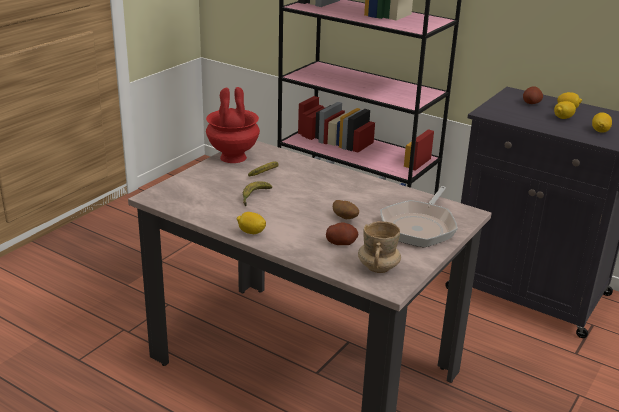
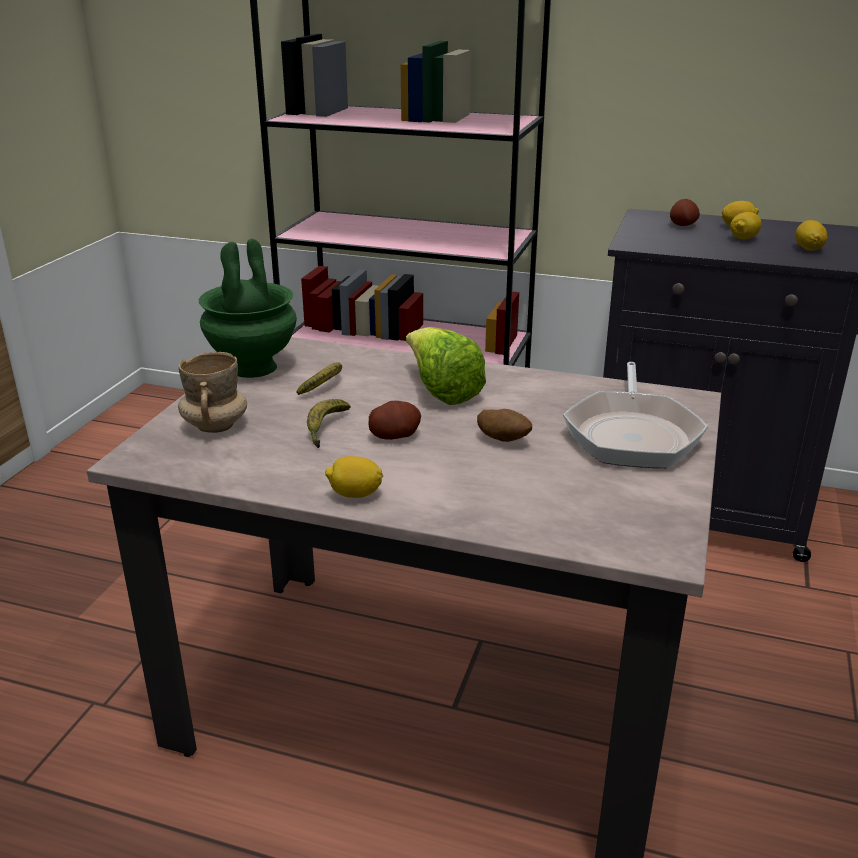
camera: 15 degrees left, 0 degrees up
red vase [206,87,260,163] -> green vase [199,239,297,378]
potato [326,222,359,245] -> potato moved to [369,401,421,440]
beige mug [358,221,401,273] -> beige mug moved to [178,352,247,433]
none -> lettuce [406,327,486,405]

